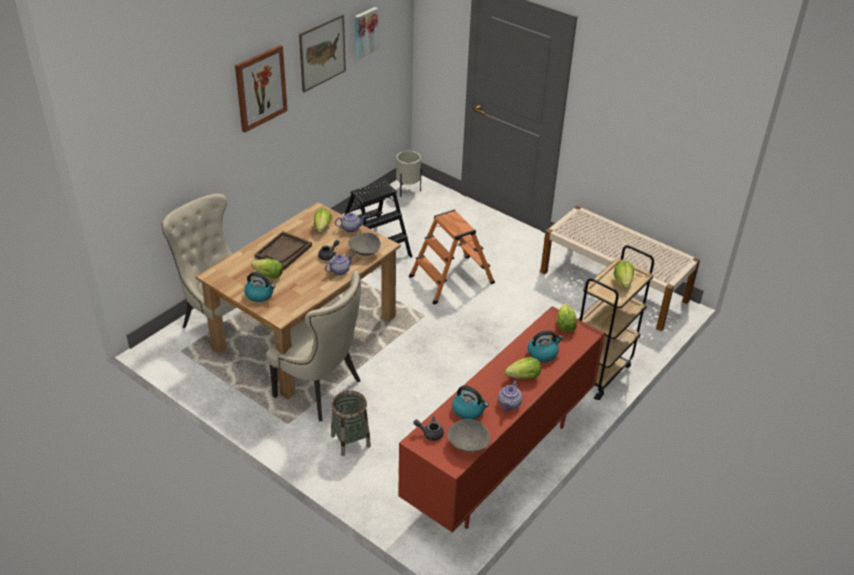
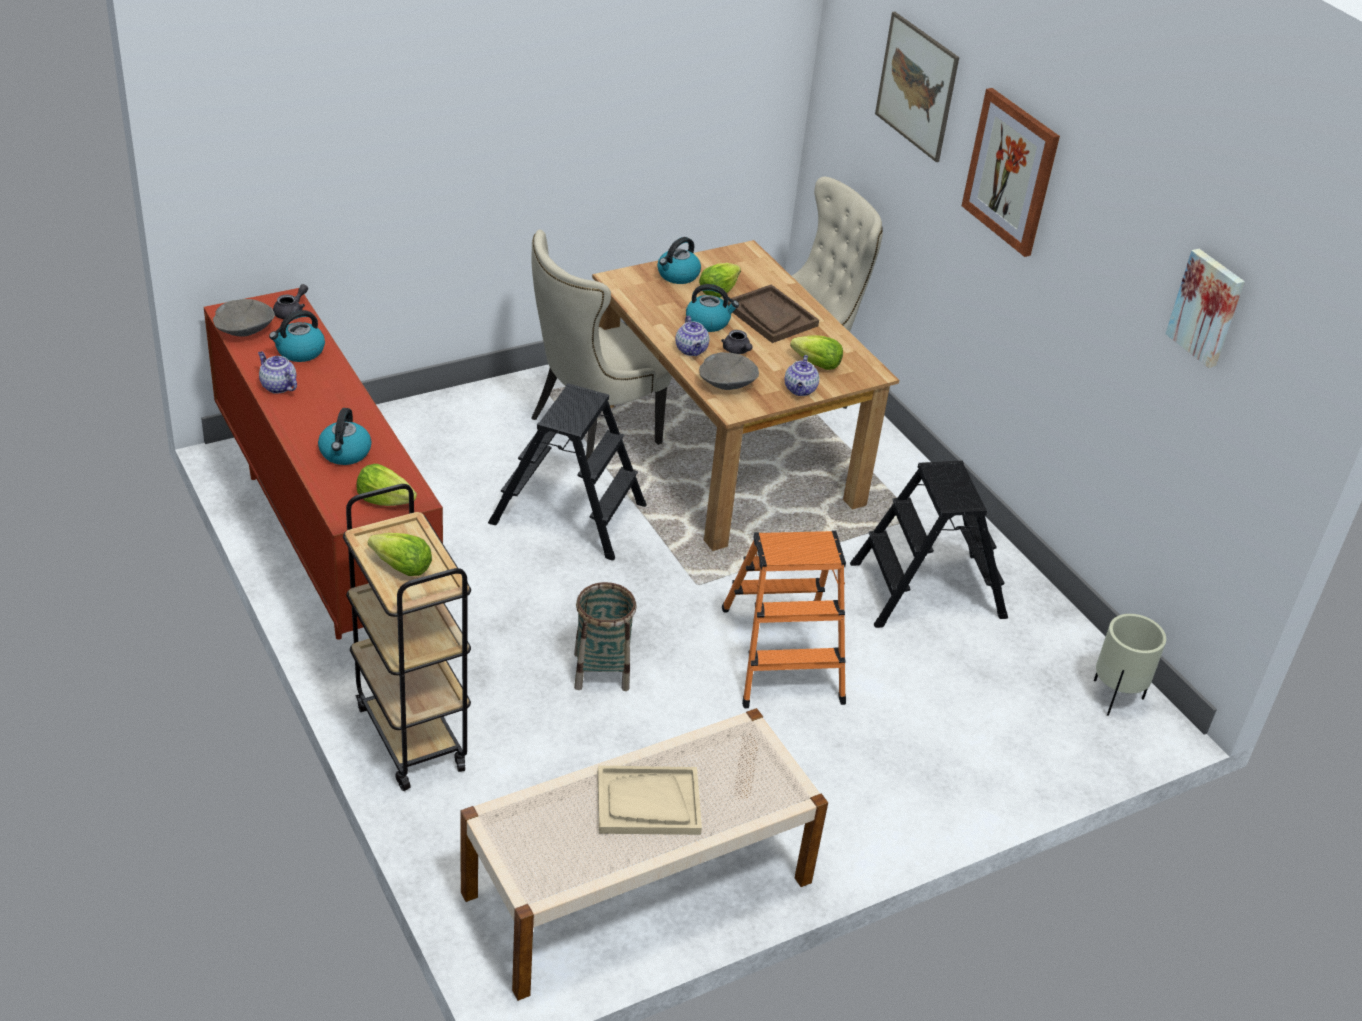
camera: 110 degrees right, 0 degrees up
picture [299,14,346,92] -> picture moved to [875,12,959,162]
basket [331,390,371,456] -> basket moved to [574,582,637,691]
lettuce [505,357,541,379] -> none
none -> black step ladder [488,383,647,561]
none -> beige tray [598,766,702,835]
none -> kettle [686,284,739,332]

